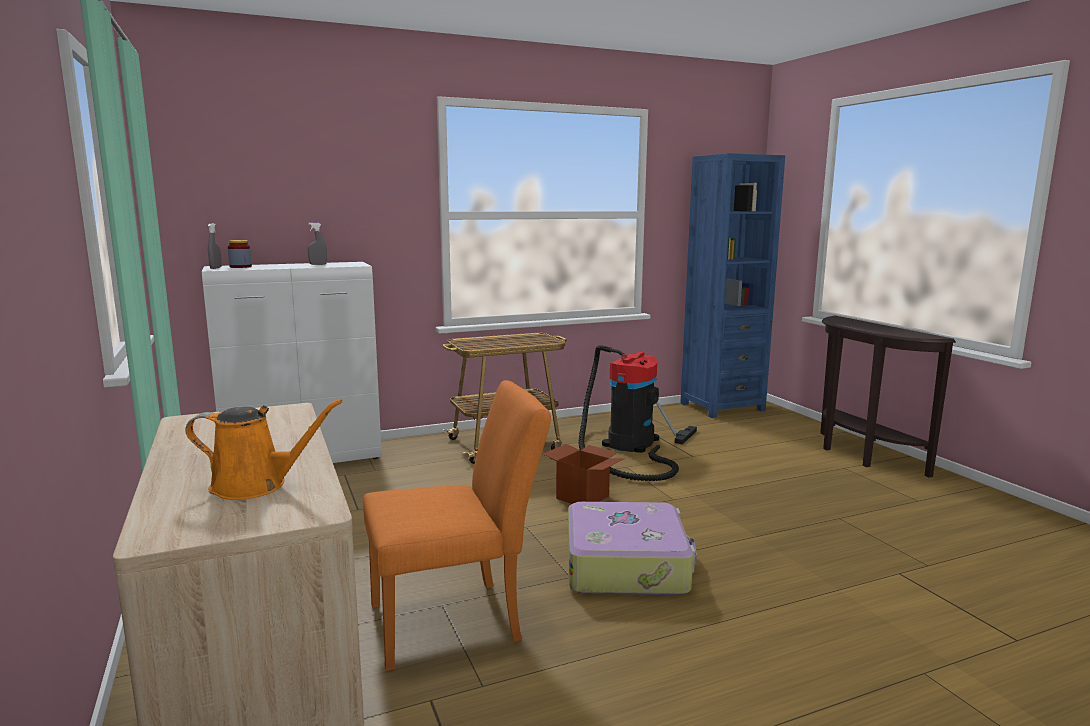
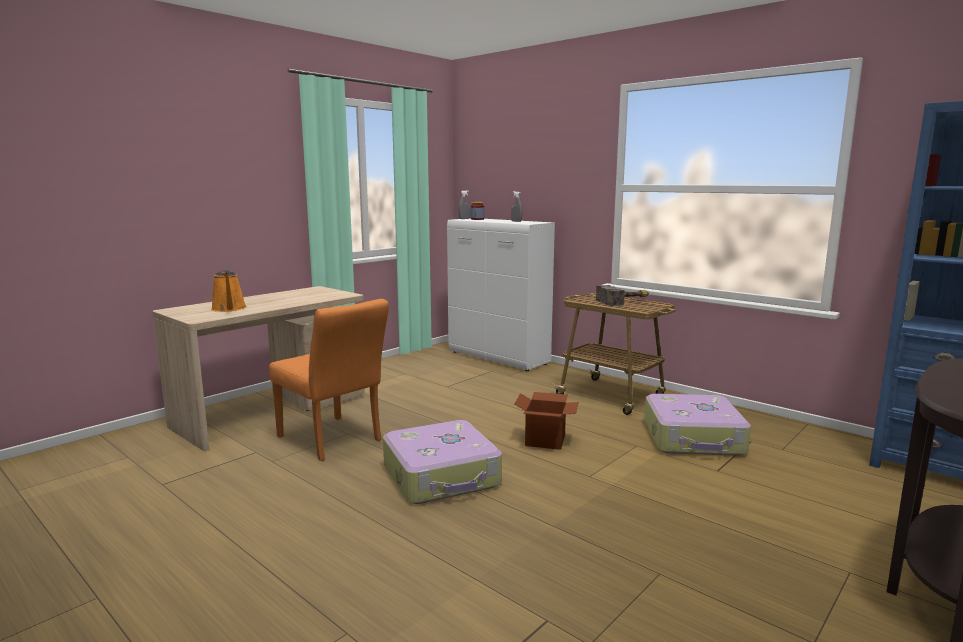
camera: 65 degrees right, 0 degrees up
vacuum cleaner [578,345,697,481] -> suitcase [644,394,751,456]
none -> hammer [596,285,649,306]

